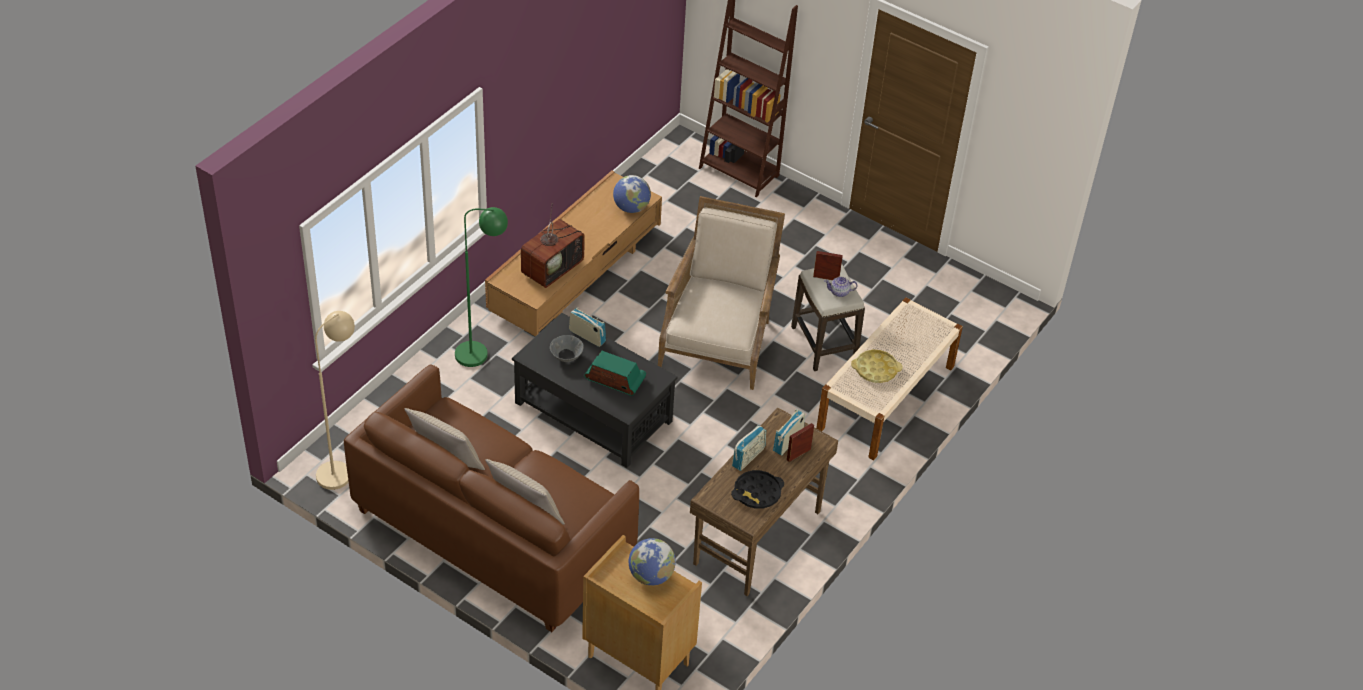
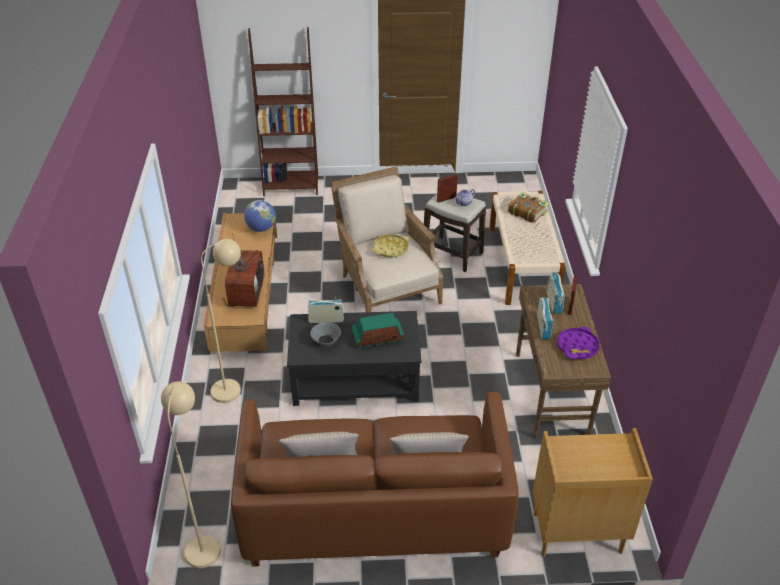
camera: 35 degrees left, 5 degrees down
green floor lamp [455,207,508,367] -> beige floor lamp [201,239,241,403]
globe [629,538,676,586] -> none
black tray [731,470,784,509] -> purple tray [557,327,600,359]
yellow tray [851,350,902,383] -> yellow tray moved to [373,234,409,257]
none -> book [508,192,549,223]

